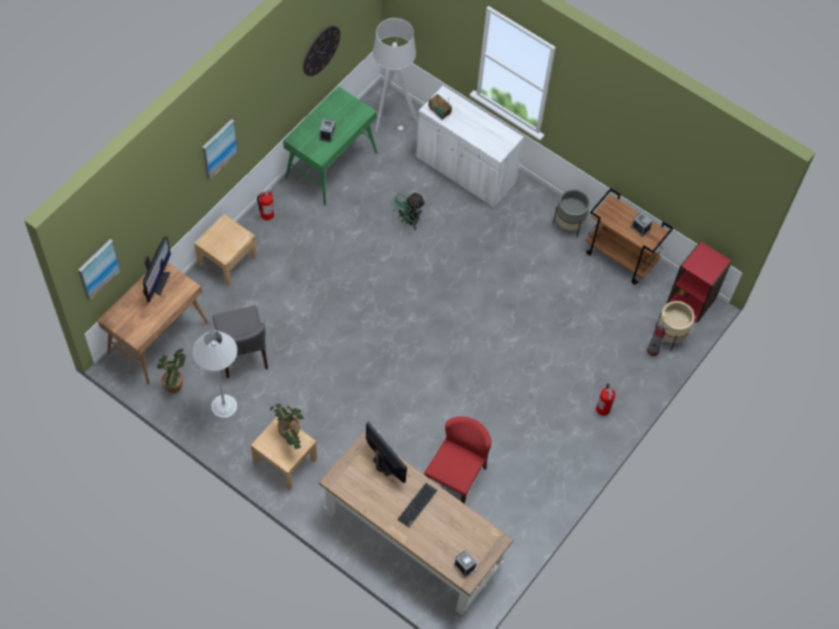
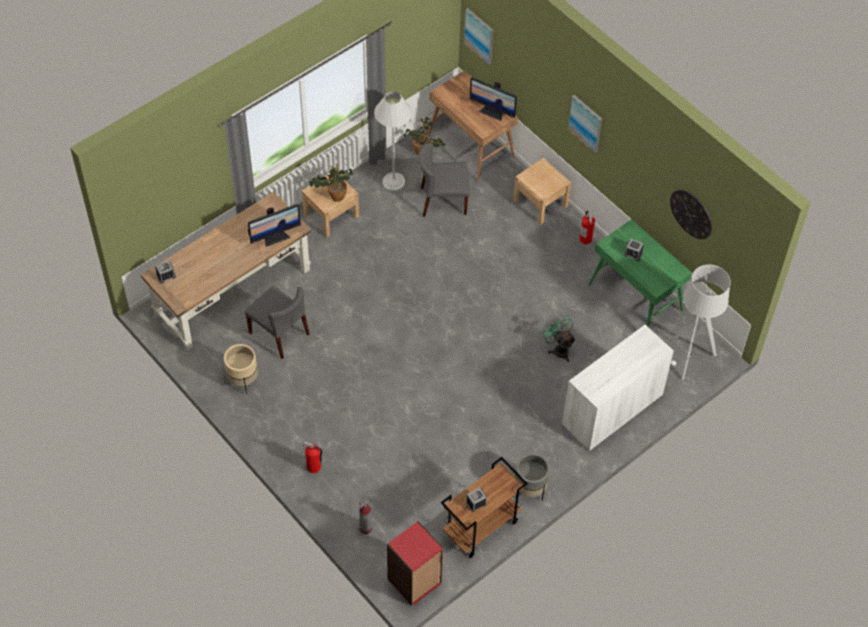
camera: 105 degrees right, 5 degrees down
keyboard [397,483,437,527] -> none
red chair [424,416,491,504] -> grey chair [245,285,310,359]
radio [428,94,452,119] -> none
beige planter [655,301,694,351] -> beige planter moved to [224,344,258,394]

